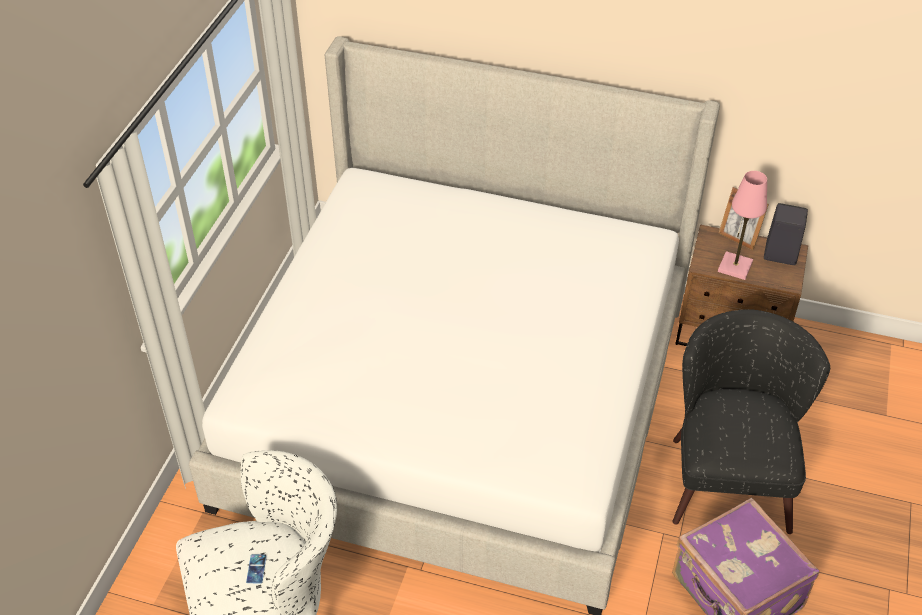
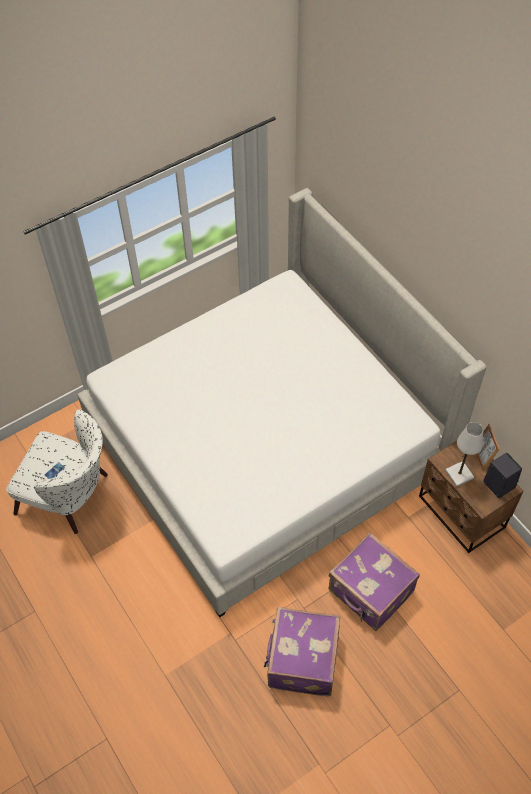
camera: 40 degrees right, 10 degrees up
black armchair [672,309,830,534] -> purple suitcase [328,532,420,631]
pink table lamp [718,171,767,280] -> white table lamp [445,422,483,487]

